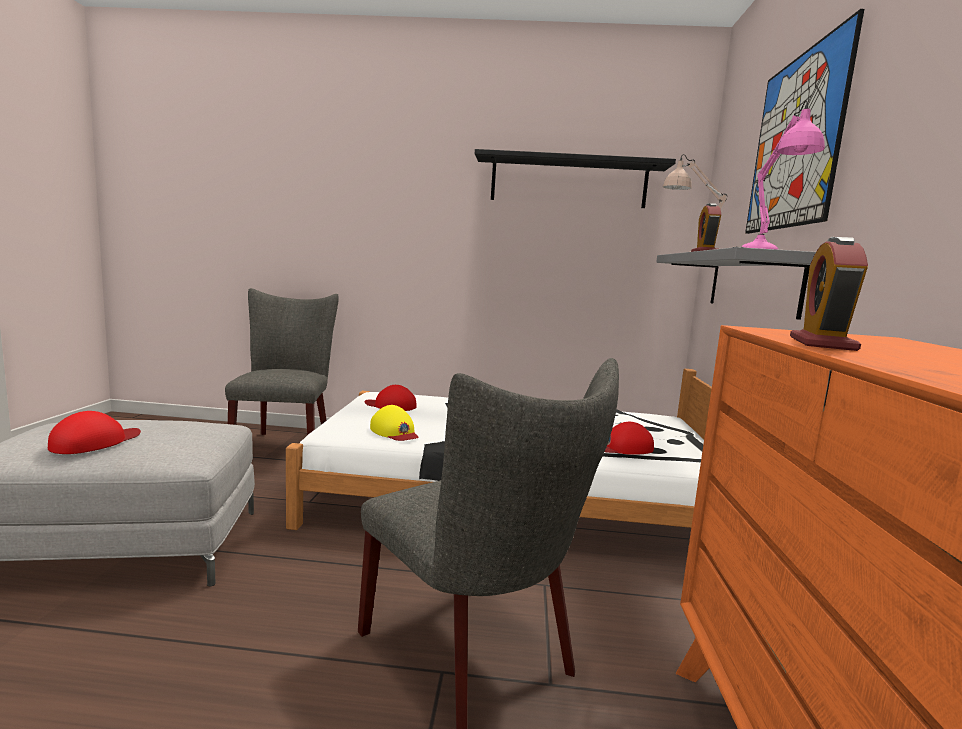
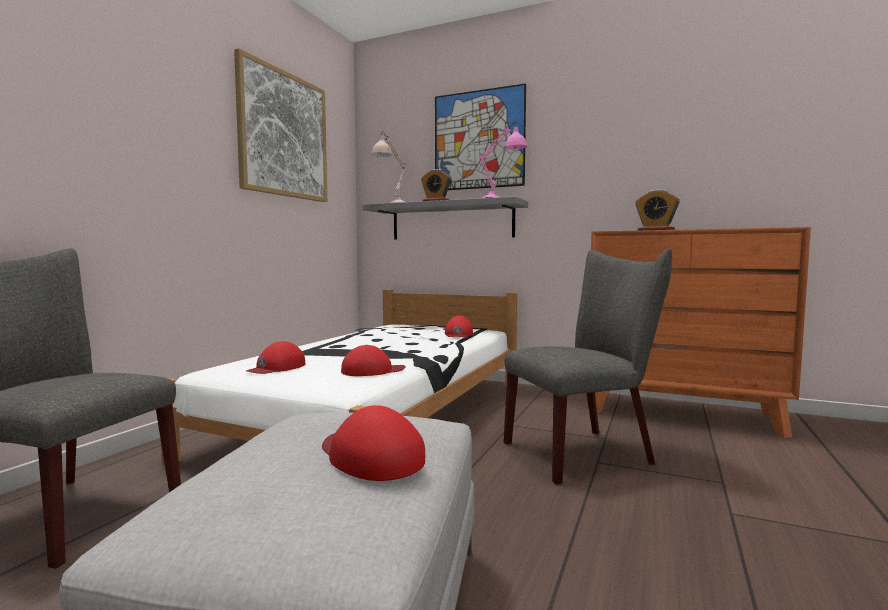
camera: 70 degrees left, 5 degrees down
yellow cap [370,405,418,441] -> red cap [341,345,406,376]
black shelf [475,149,676,208] -> picture [234,48,327,202]

